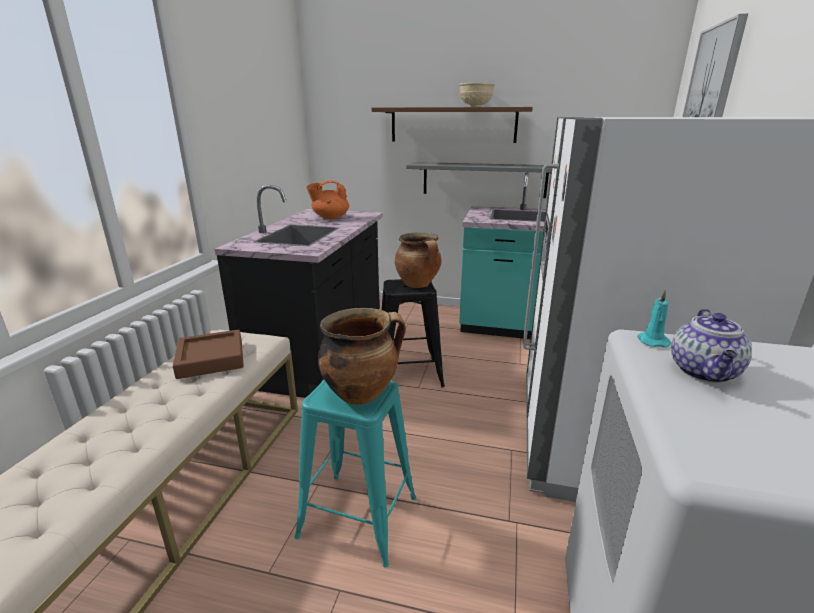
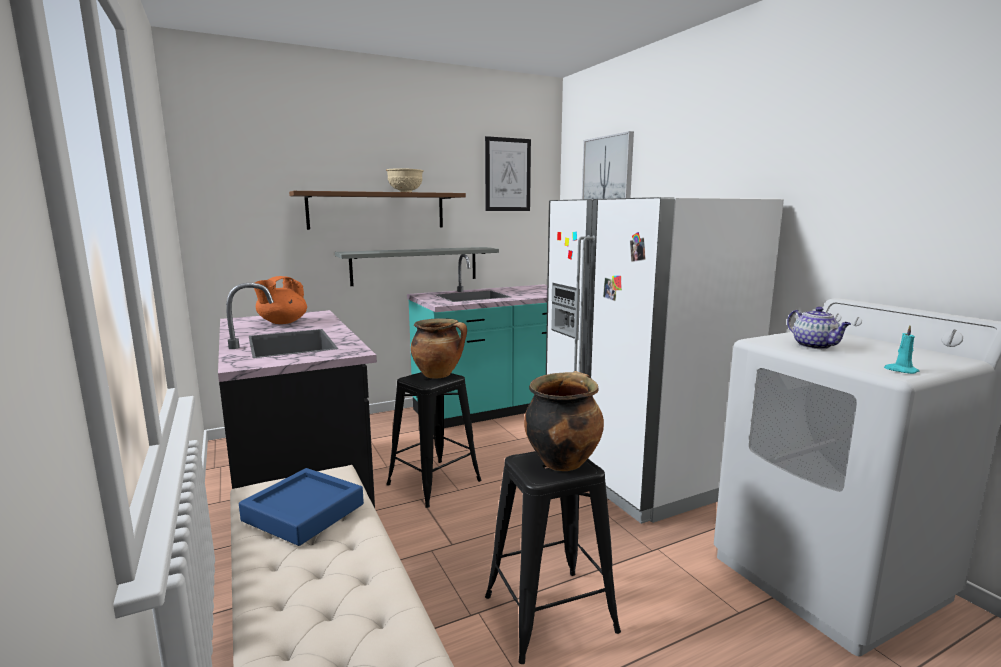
camera: 40 degrees left, 10 degrees down
brown tray [173,330,244,379] -> blue tray [239,468,364,546]
turquoise stool [294,380,416,568] -> black stool [485,451,621,664]
turquoise candle [637,290,671,347] -> turquoise candle moved to [884,325,919,374]
none -> picture [485,136,531,211]

